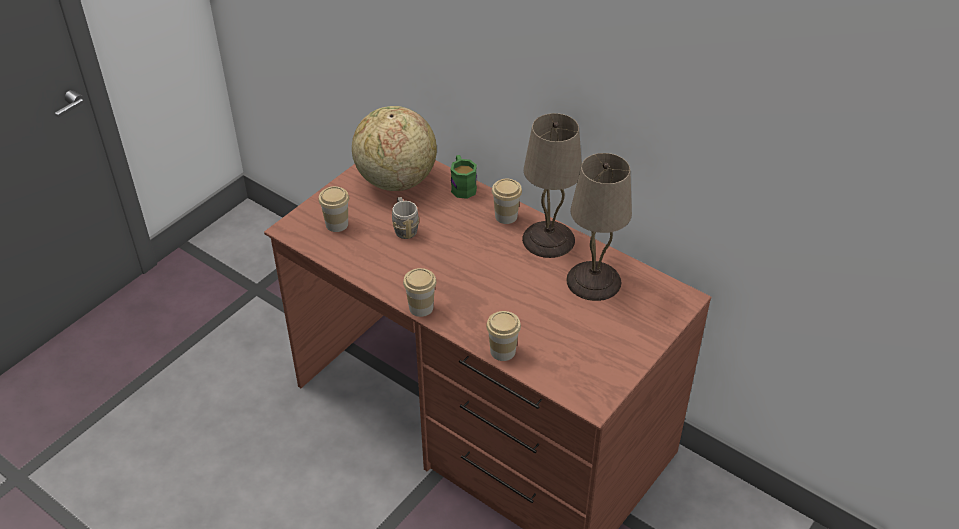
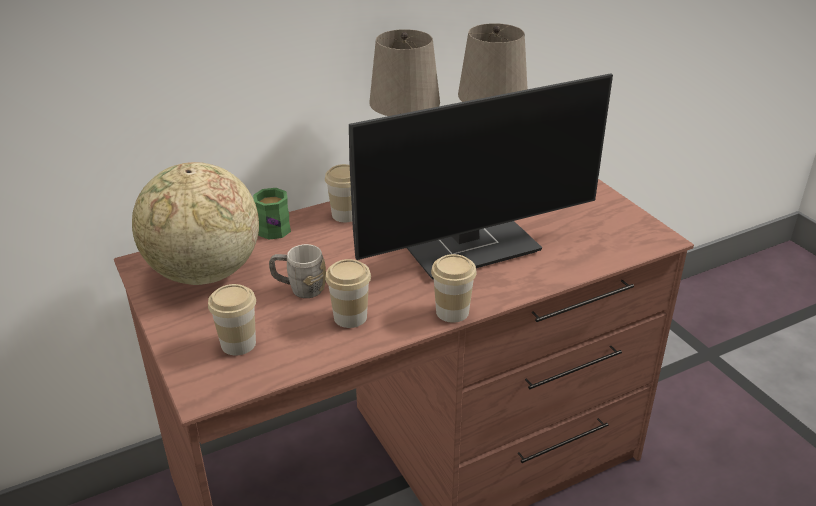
camera: 65 degrees left, 10 degrees down
cup [486,311,521,361] -> cup moved to [325,259,371,328]
none -> monitor [349,73,613,280]

